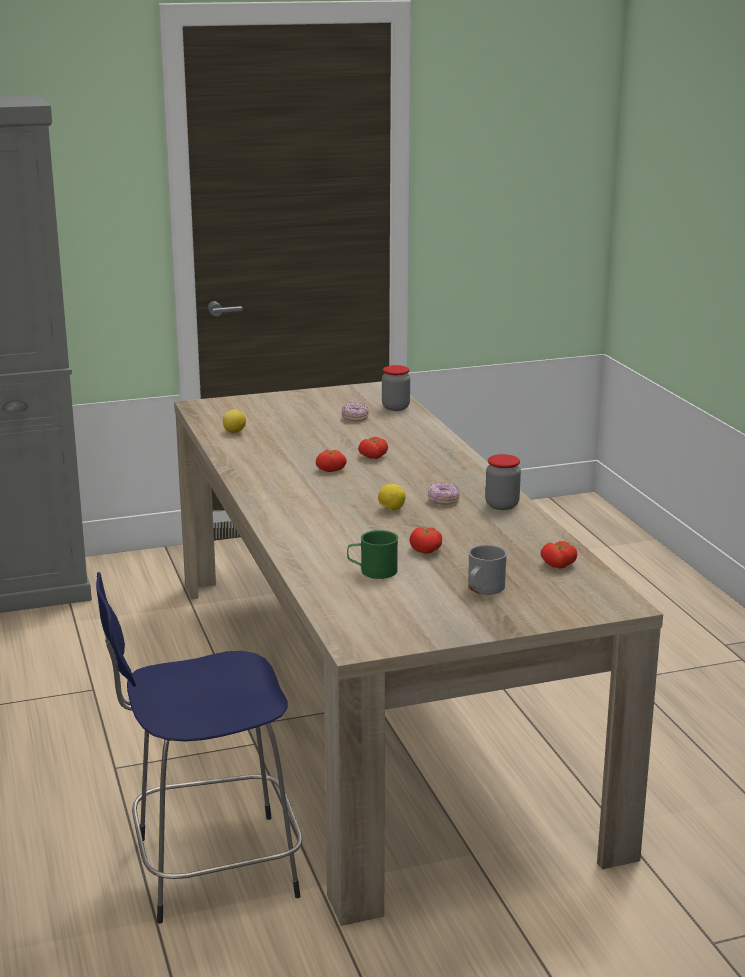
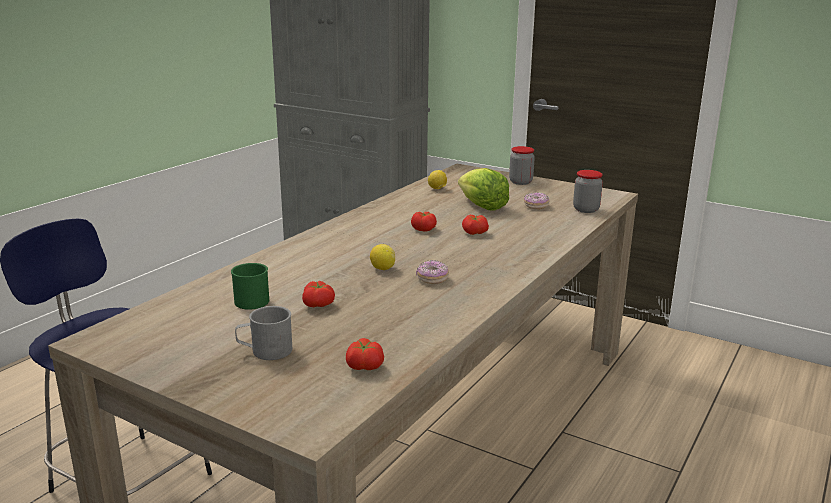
camera: 50 degrees right, 0 degrees up
jar [485,454,521,510] -> jar moved to [509,146,535,185]
none -> lettuce [458,168,509,211]

